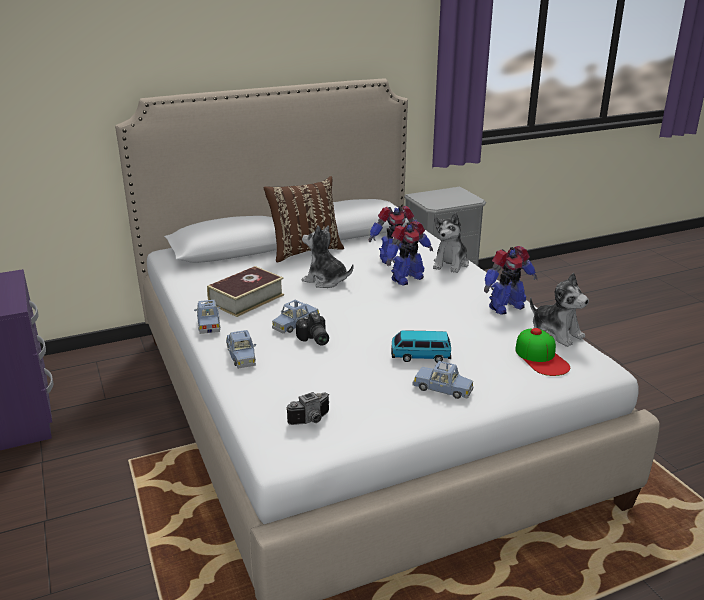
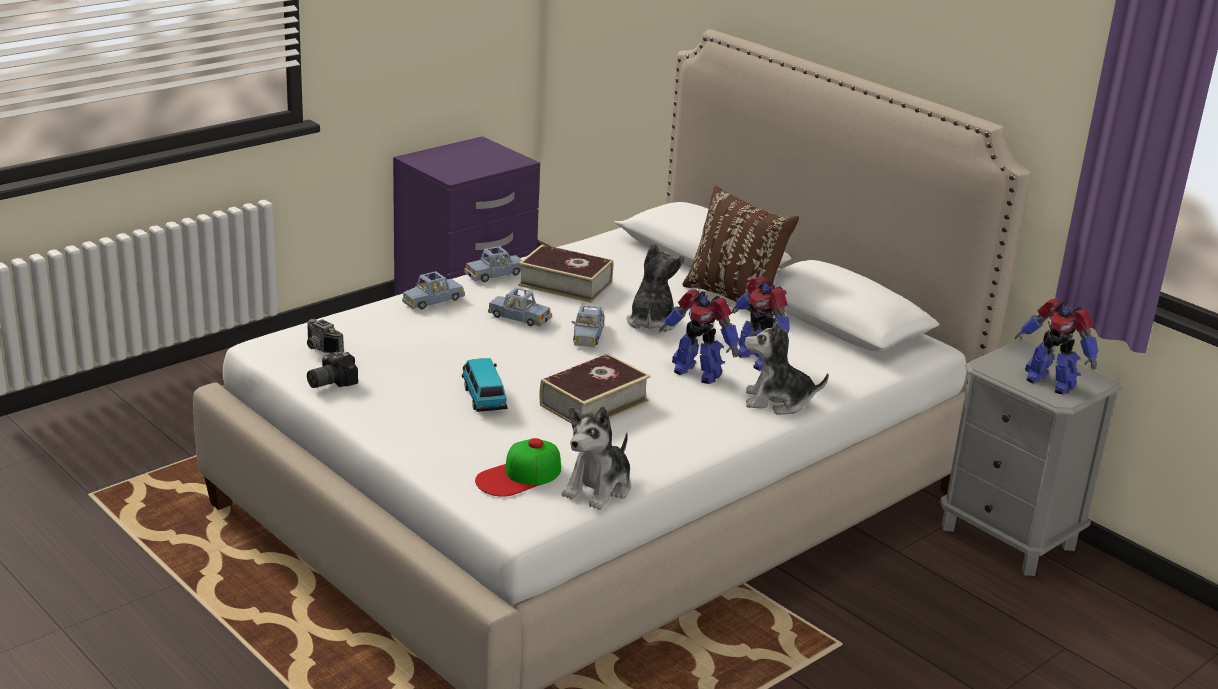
camera: 70 degrees right, 0 degrees up
camera [296,312,329,346] -> camera moved to [307,351,358,388]
blue toy car [413,361,473,399] -> blue toy car moved to [571,305,605,347]
toy robot [484,246,537,315] -> toy robot moved to [1015,299,1099,395]
none -> book [539,354,650,423]

